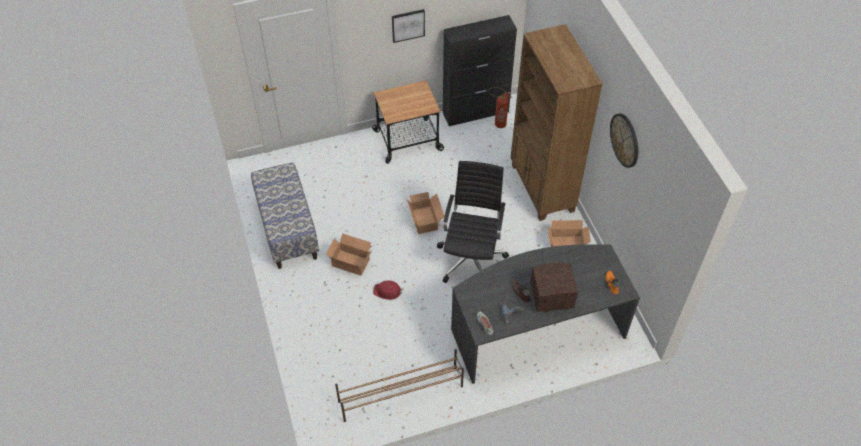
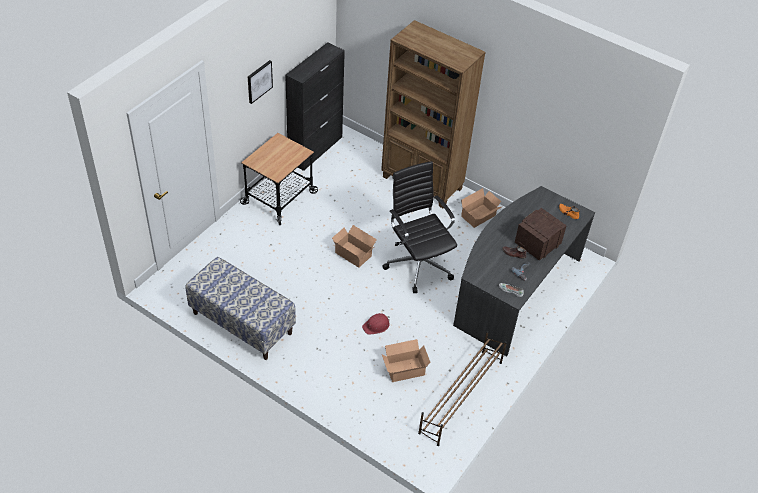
camera: 40 degrees left, 5 degrees down
cardboard box [326,233,372,276] -> cardboard box moved to [382,339,431,382]
fire extinguisher [488,87,512,128] -> none
wall clock [610,113,638,168] -> none

